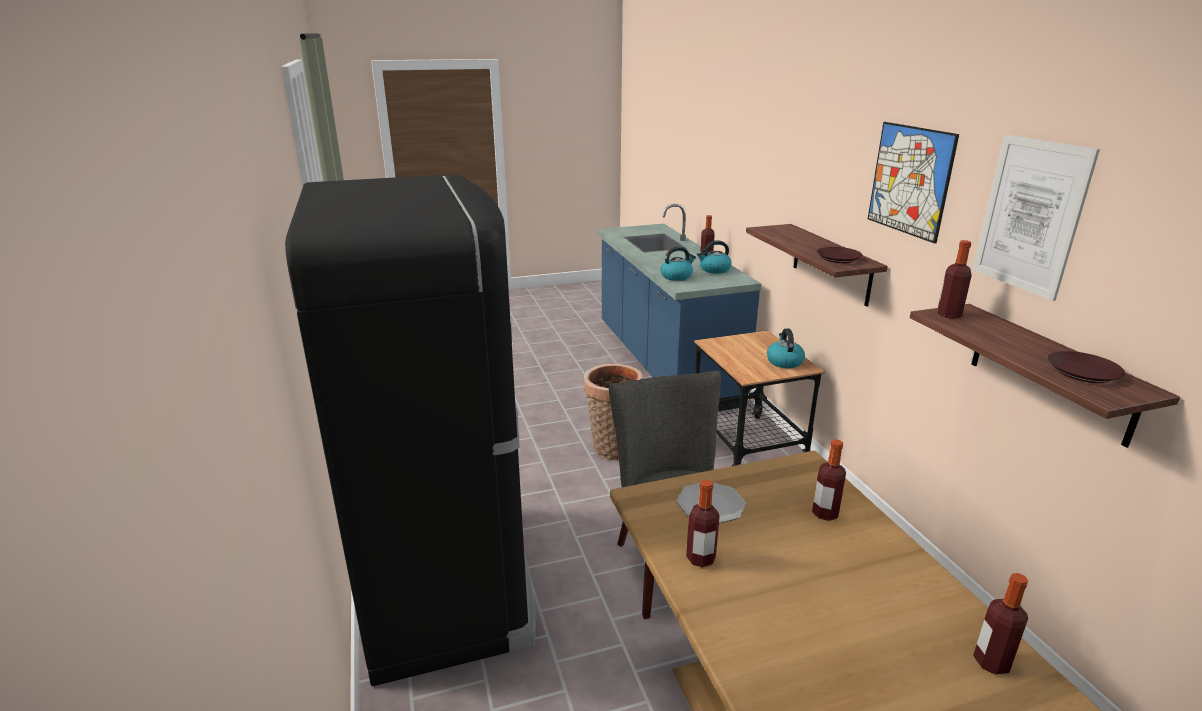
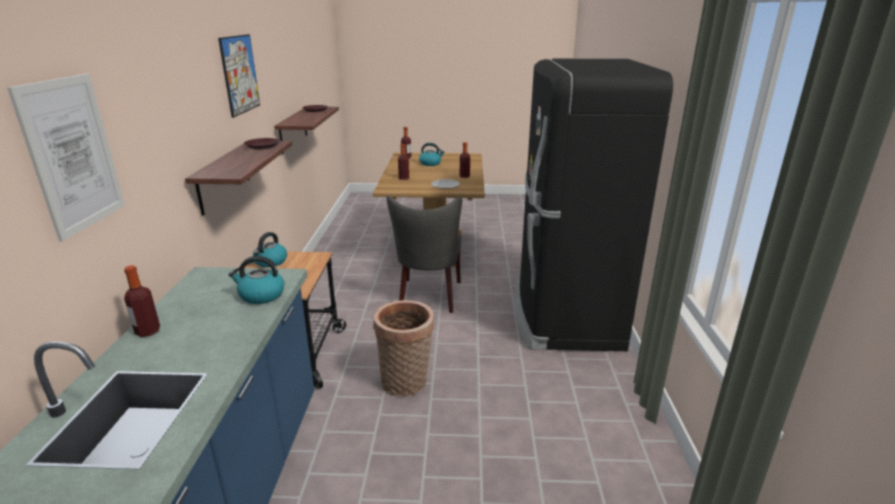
camera: 160 degrees left, 0 degrees up
kettle [697,240,732,274] -> kettle moved to [419,143,444,166]
bottle [937,240,972,318] -> none
picture [973,135,1100,301] -> picture moved to [7,74,125,242]

